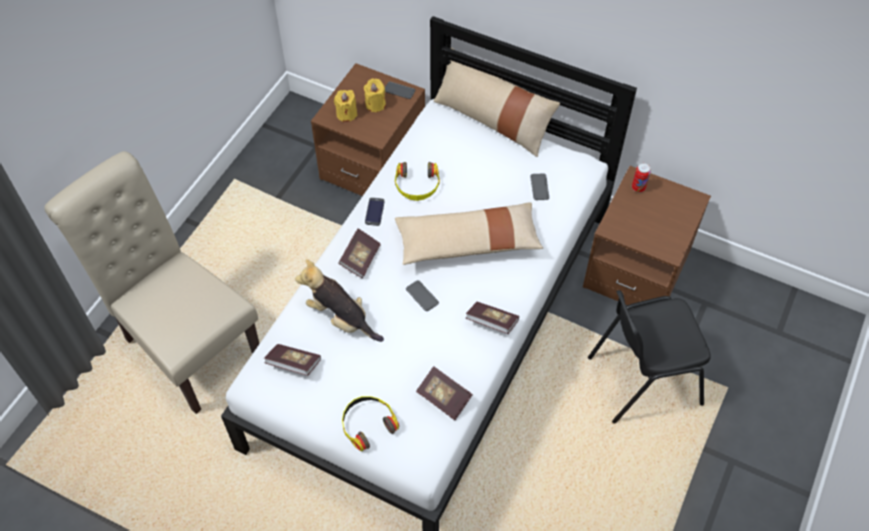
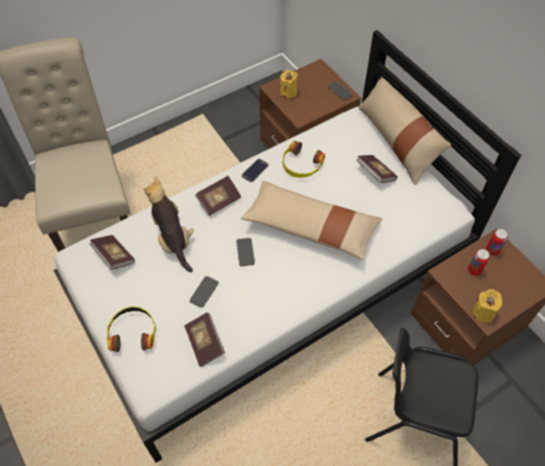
camera: 30 degrees right, 0 degrees up
yellow candle [364,78,386,112] -> yellow candle moved to [472,289,502,323]
book [466,302,519,334] -> book moved to [356,155,398,183]
phone [530,173,549,200] -> phone moved to [190,276,219,308]
none -> can [468,249,490,276]

